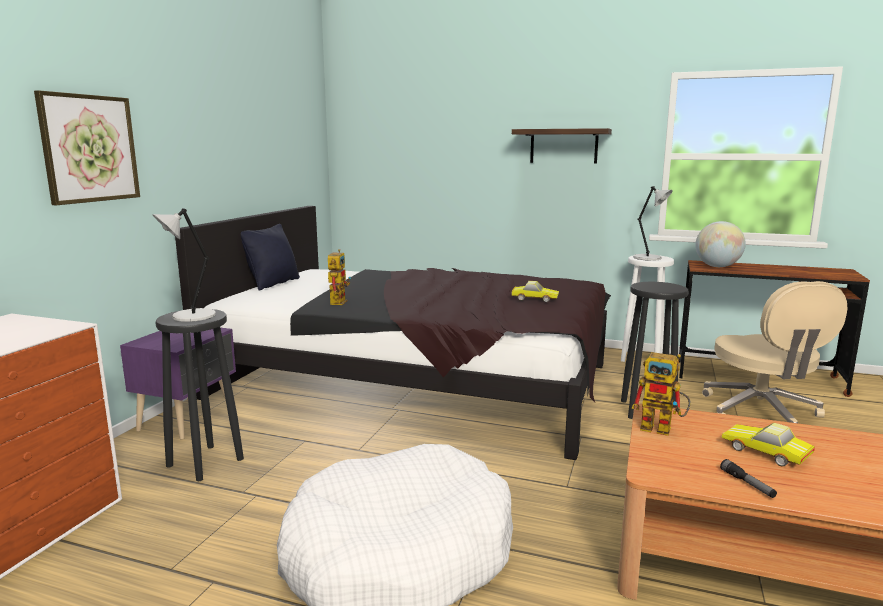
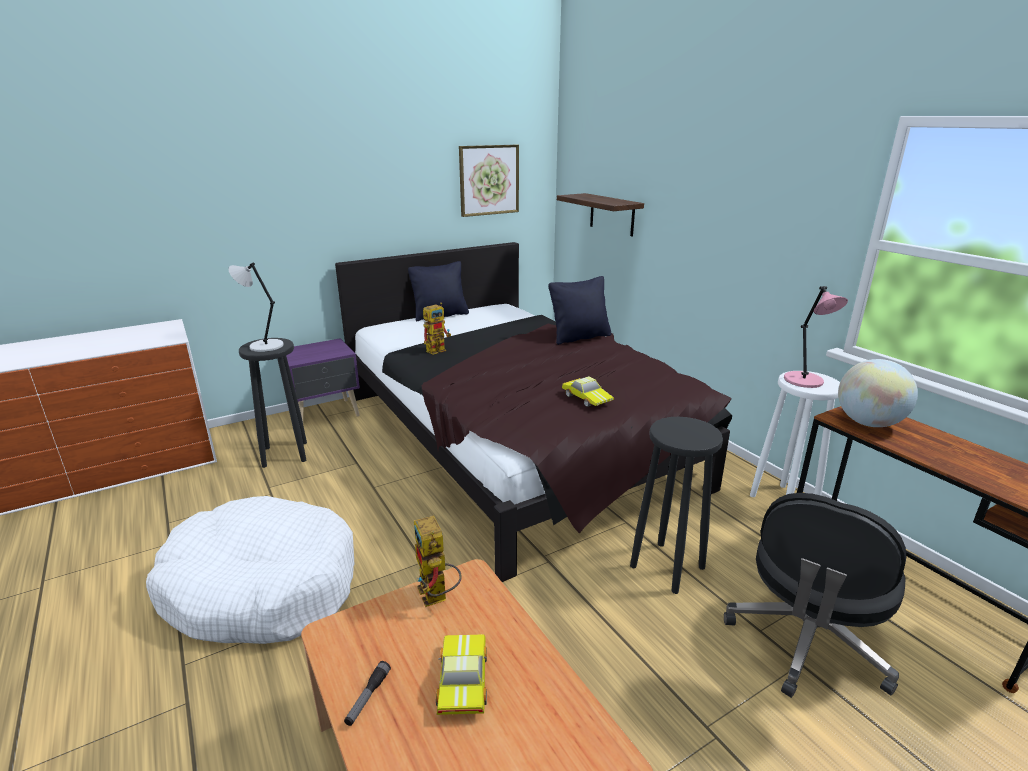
camera: 40 degrees right, 10 degrees up
picture [34,90,140,205] -> picture moved to [459,145,519,217]
shelf [512,128,612,163] -> shelf moved to [557,193,644,236]
grey table lamp [633,186,672,261] -> pink table lamp [784,286,848,388]
beige office chair [702,281,847,423] -> black office chair [724,493,907,698]
none -> black pillow [549,276,612,345]

